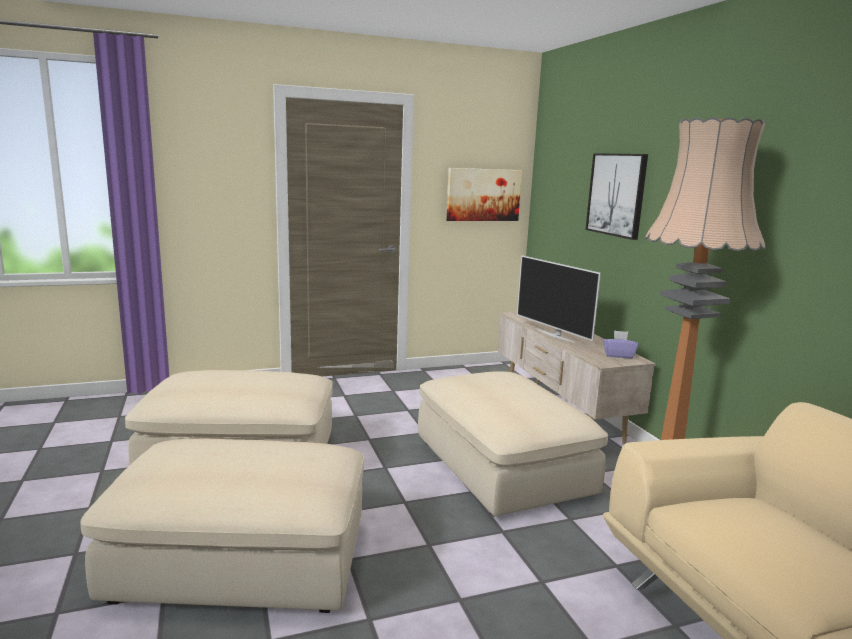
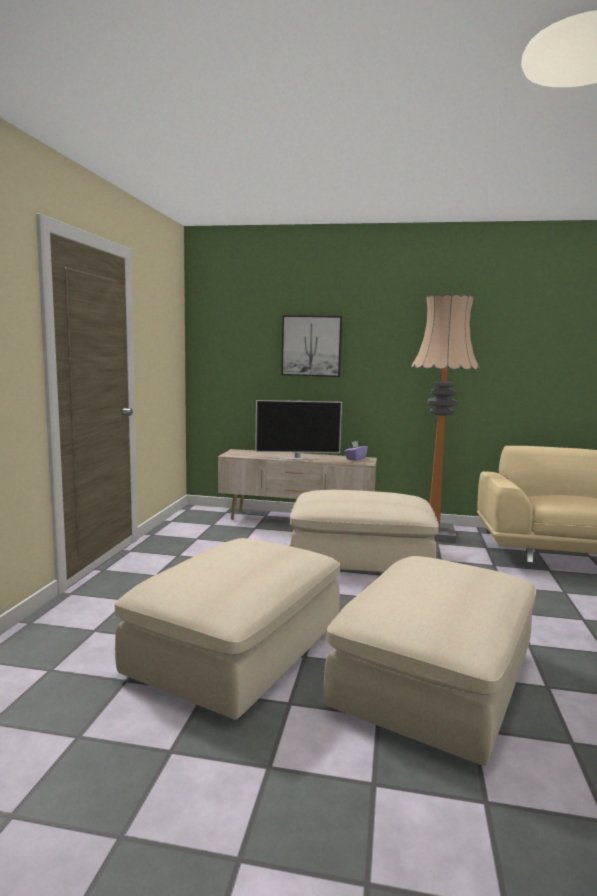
camera: 60 degrees left, 5 degrees down
picture [446,168,522,221] -> none

